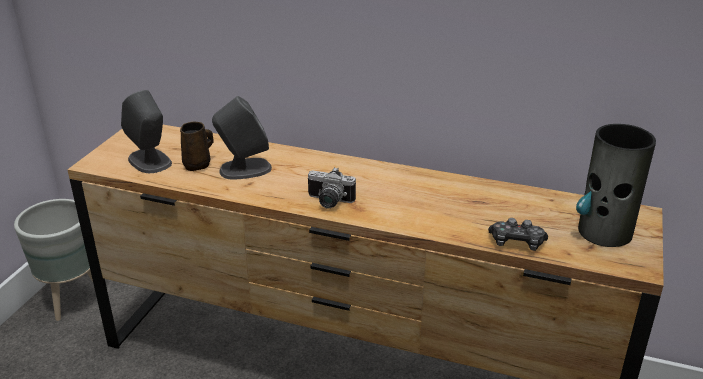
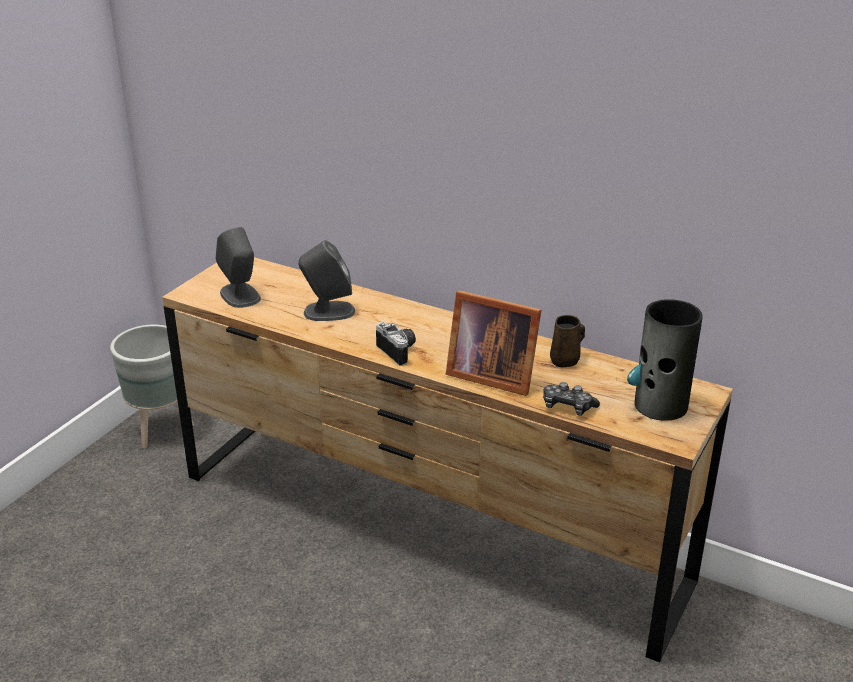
camera: 10 degrees right, 0 degrees up
brown mug [180,122,214,171] -> brown mug moved to [550,315,585,368]
camera [308,167,356,209] -> camera turned 150 degrees counterclockwise [376,322,416,366]
none -> picture frame [446,290,541,396]

